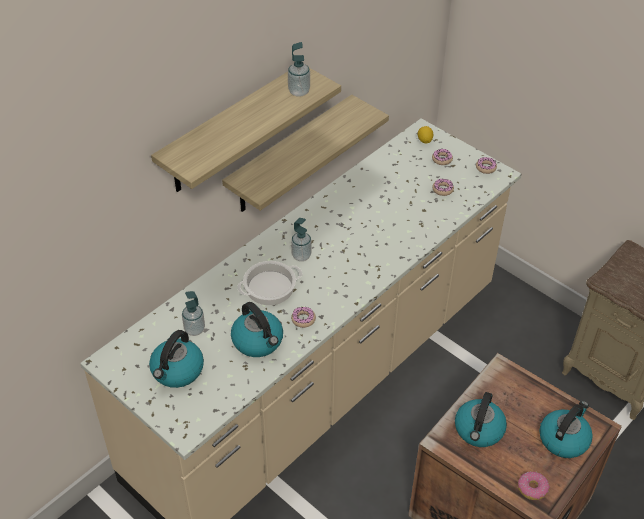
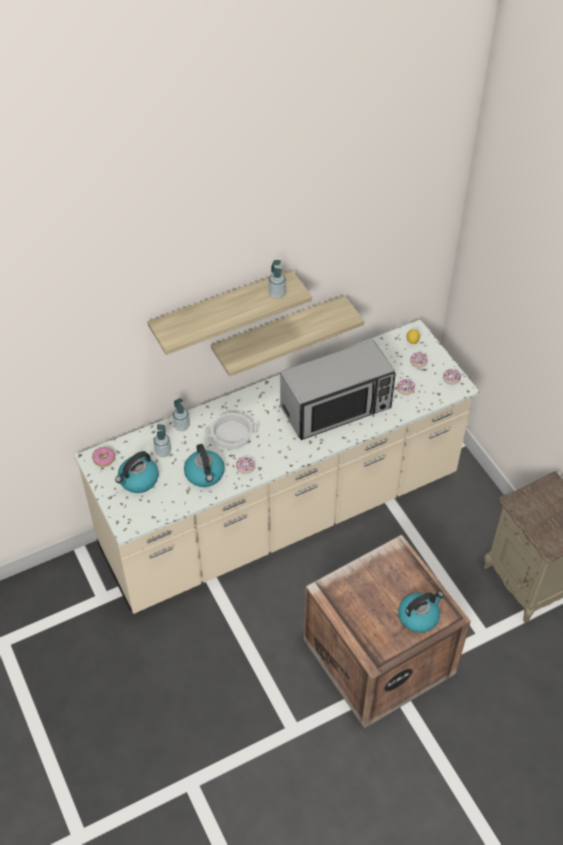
camera: 20 degrees right, 5 degrees up
soap dispenser [291,218,311,261] -> soap dispenser moved to [173,398,190,431]
kettle [455,392,507,447] -> none
donut [518,471,550,500] -> donut moved to [92,447,115,467]
none -> microwave [280,340,396,440]

